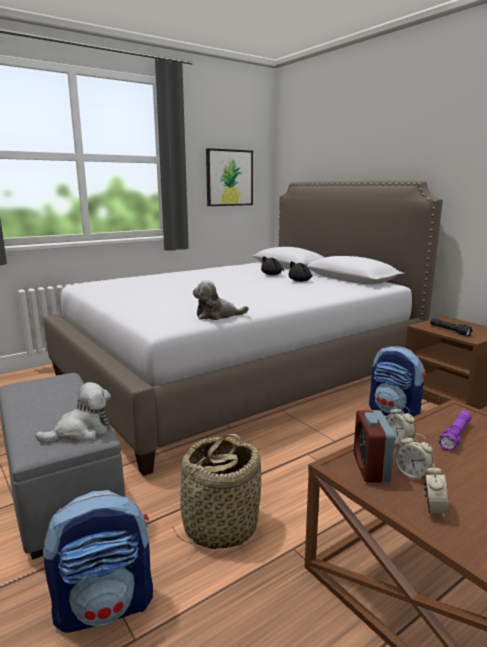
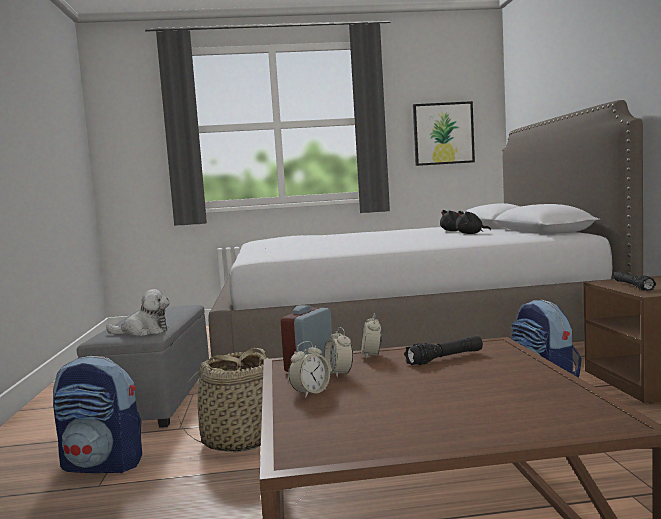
camera: 30 degrees right, 10 degrees down
plush toy [193,280,249,320] -> none
purple flashlight [438,410,471,451] -> black flashlight [404,336,483,365]

